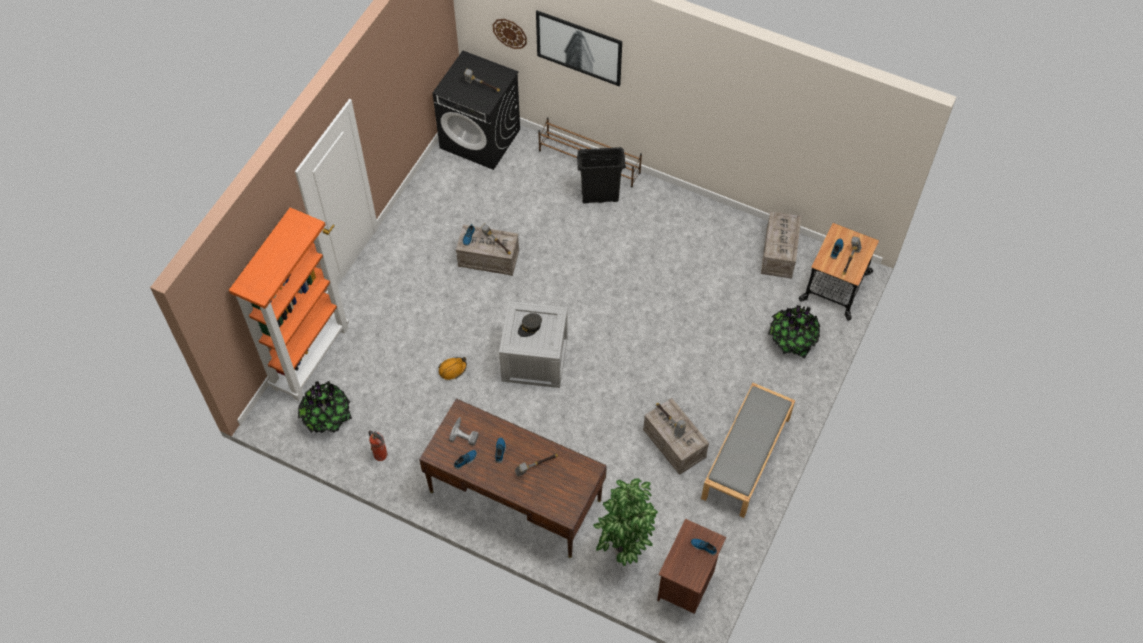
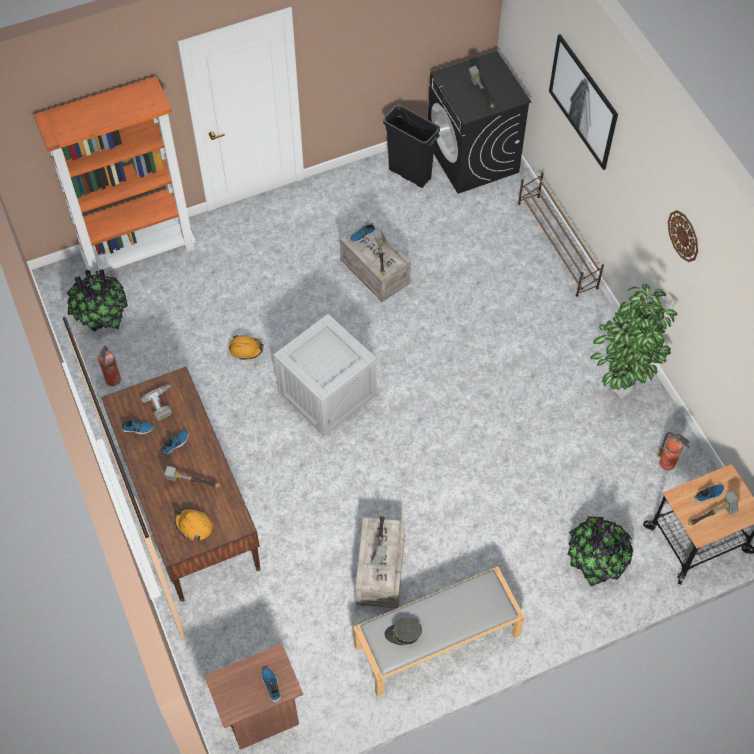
camera: 40 degrees right, 0 degrees up
wall clock [493,19,527,49] -> wall clock moved to [668,210,698,262]
grey cap [518,313,542,337] -> grey cap moved to [385,618,422,645]
black trash can [577,147,626,204] -> black trash can moved to [383,105,440,188]
potted plant [593,478,658,566] -> potted plant moved to [590,284,678,400]
crate [761,211,801,278] -> fire extinguisher [657,432,690,470]
none -> orange hard hat [175,508,213,541]

